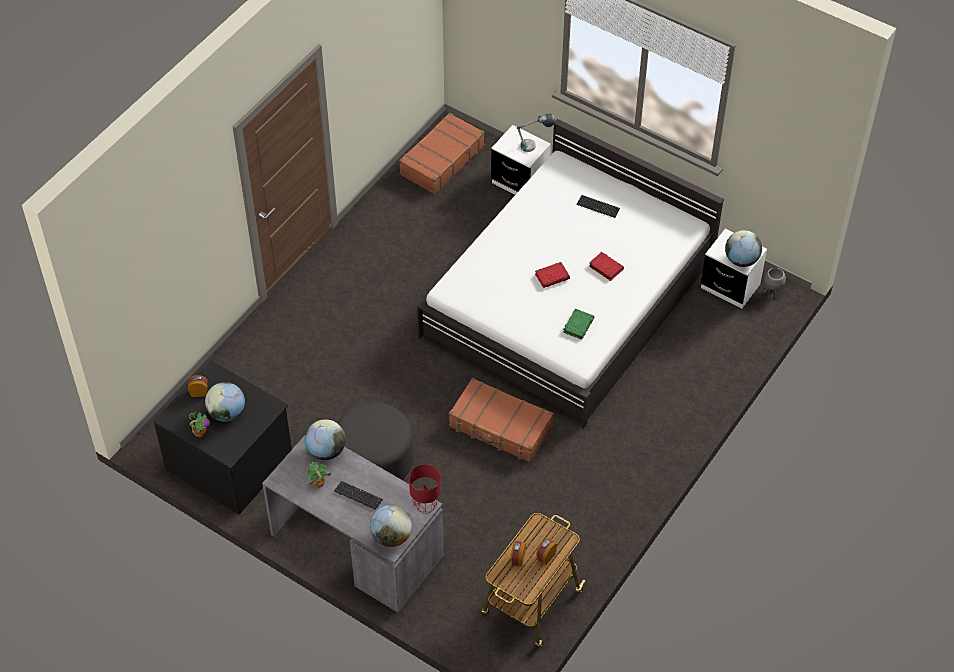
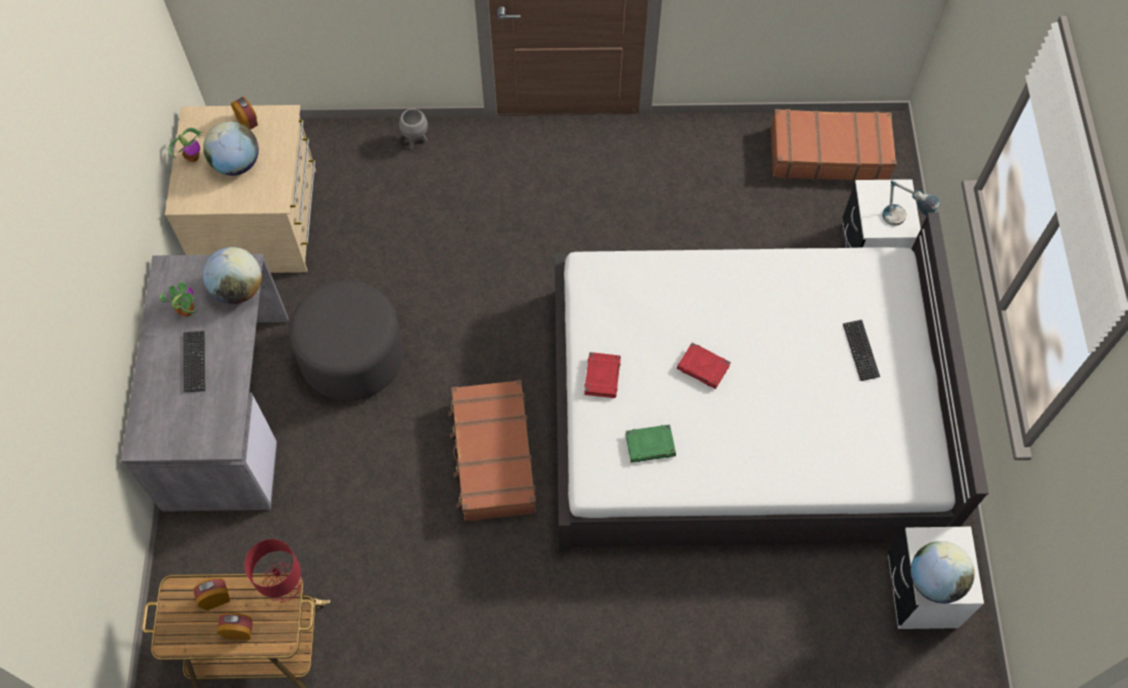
camera: 55 degrees right, 10 degrees up
black dresser [153,360,292,514] -> beige dresser [165,105,316,273]
globe [370,505,412,547] -> none
red table lamp [409,464,441,514] -> red table lamp moved to [244,539,303,603]
red book [589,252,624,281] -> red book moved to [584,352,621,398]
grey planter [764,268,786,298] -> grey planter moved to [399,108,428,149]

